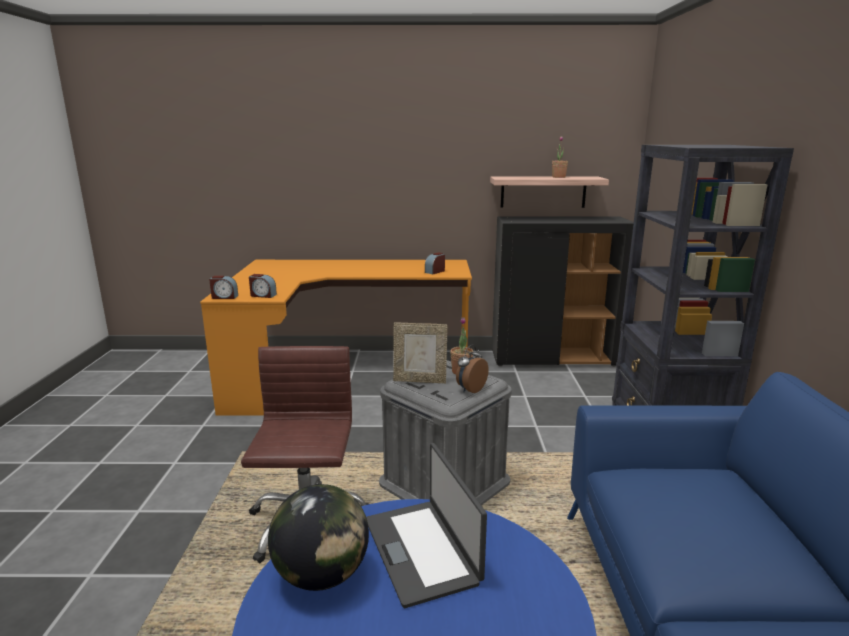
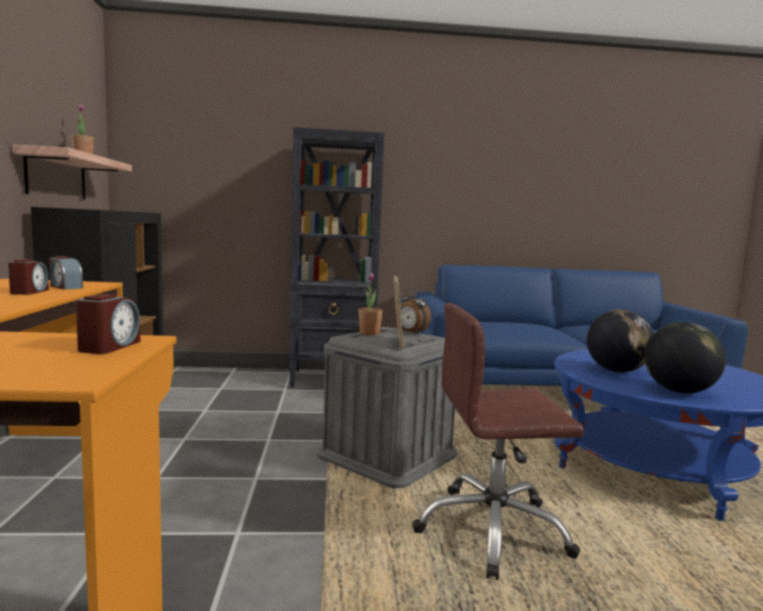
camera: 95 degrees left, 10 degrees down
alarm clock [209,276,238,299] -> alarm clock moved to [8,259,49,295]
laptop [366,443,487,608] -> globe [587,310,654,372]

